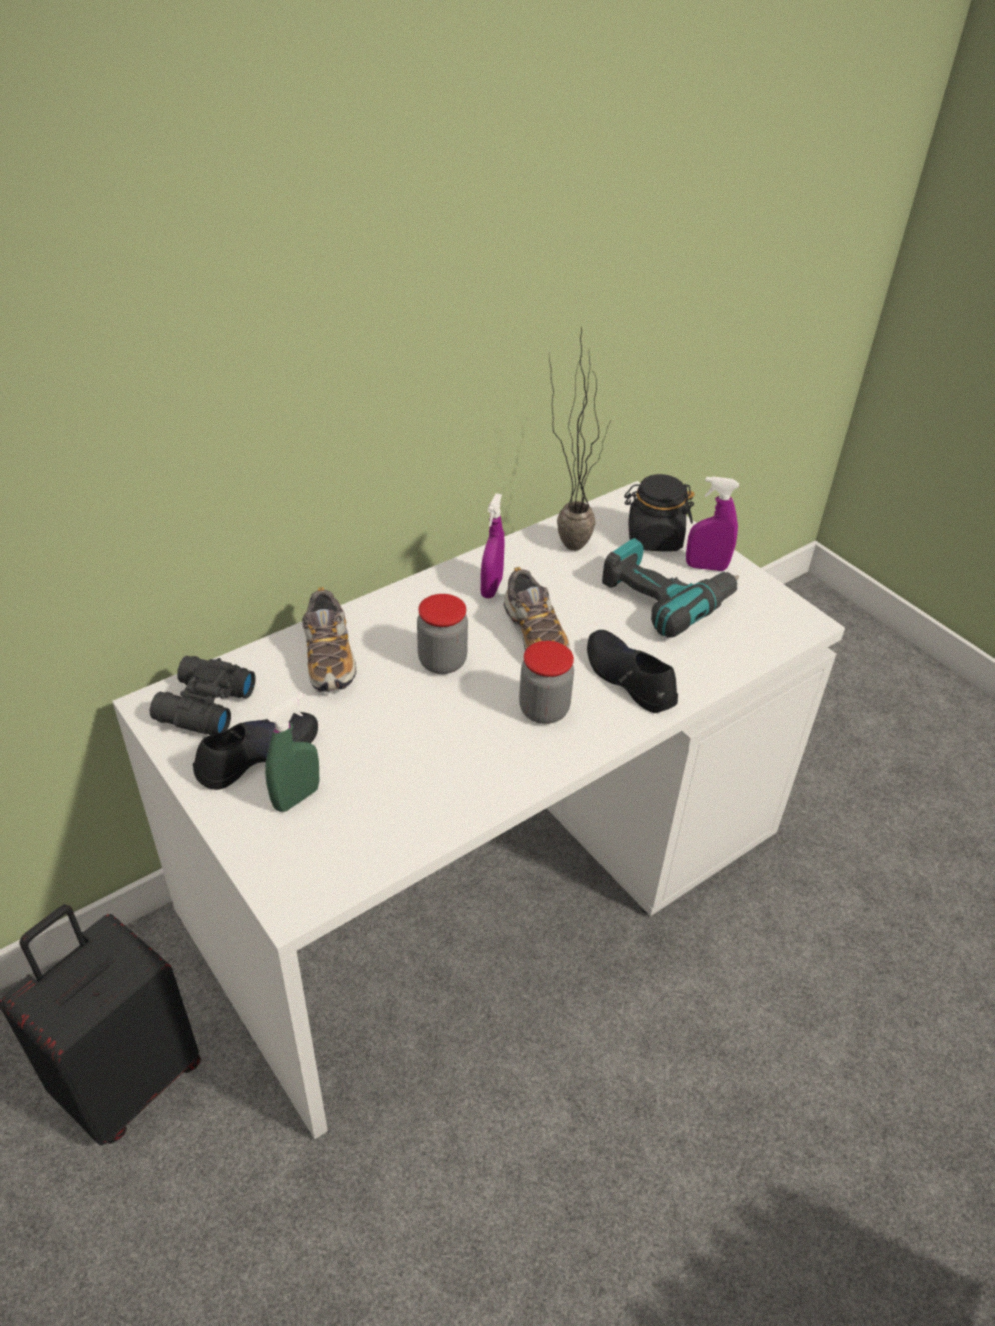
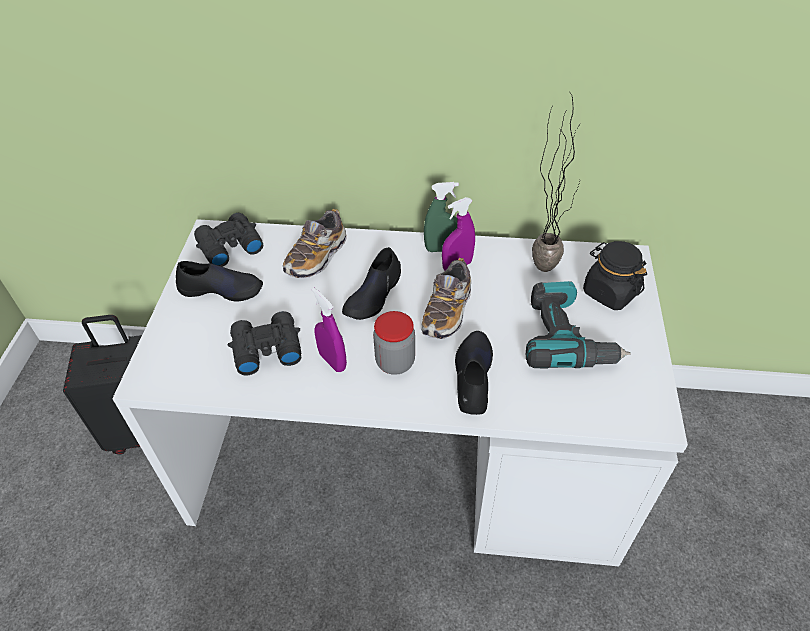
camera: 45 degrees right, 5 degrees up
green spray bottle [265,693,319,812] -> green spray bottle moved to [424,182,459,252]
jar [417,594,468,674] -> black shoe [342,247,401,320]
purple spray bottle [686,476,739,571] -> purple spray bottle moved to [312,288,347,372]
none -> black binoculars [228,311,301,375]

